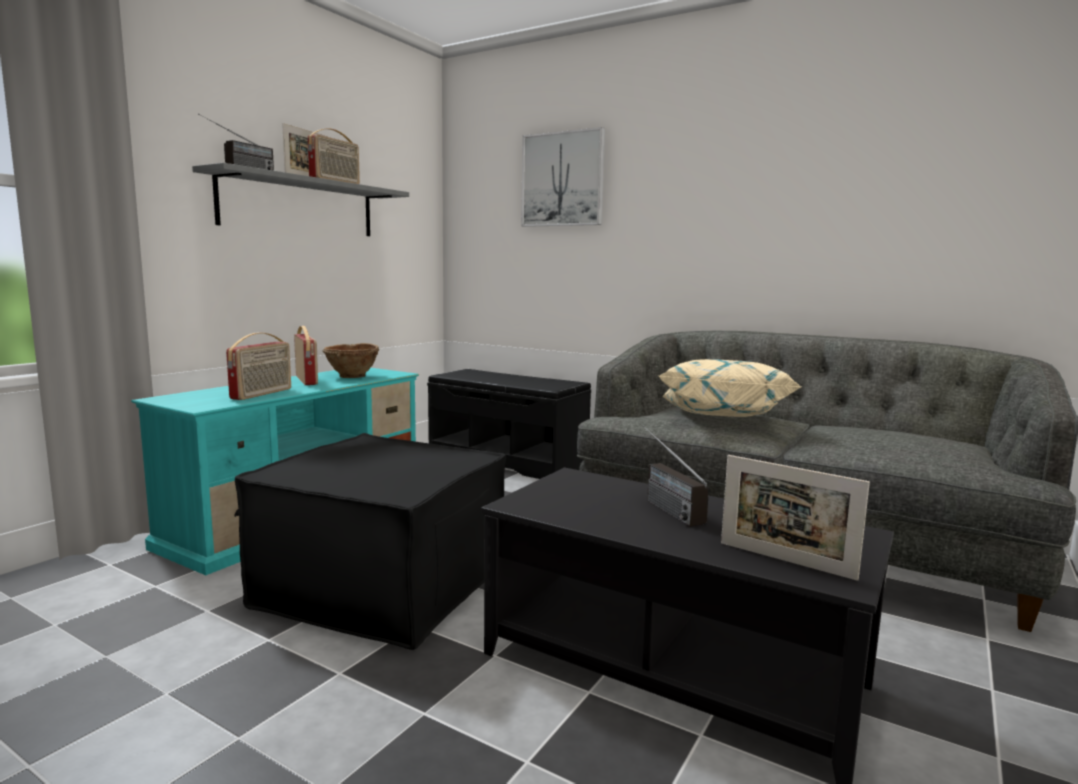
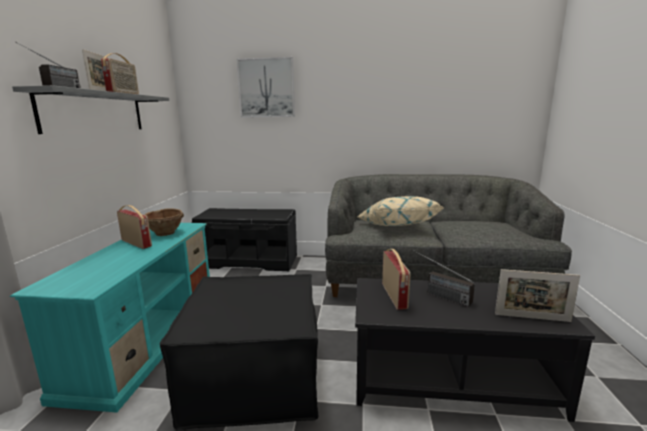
camera: 25 degrees left, 5 degrees up
radio [226,333,291,400] -> radio moved to [382,249,411,310]

